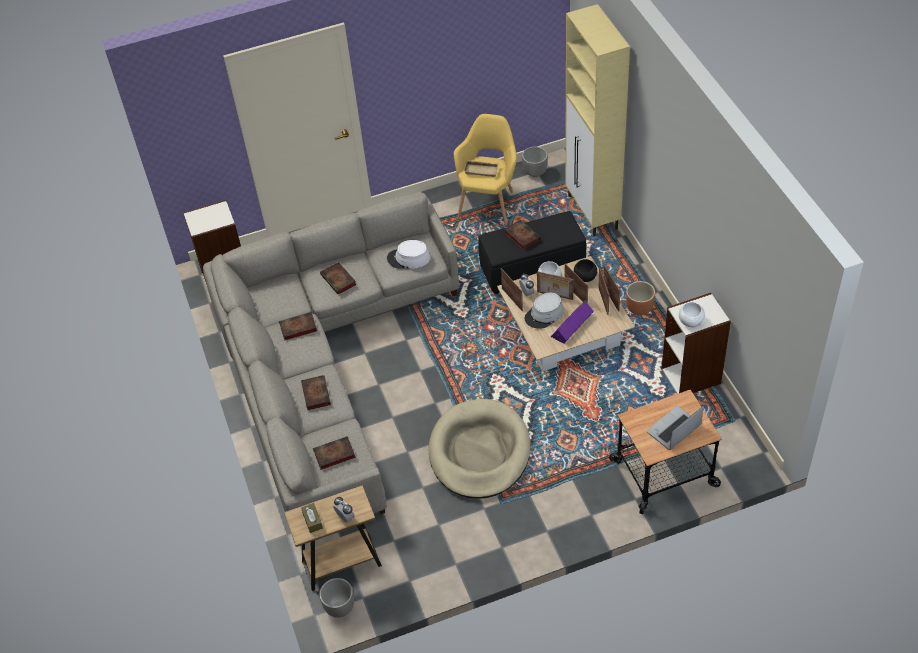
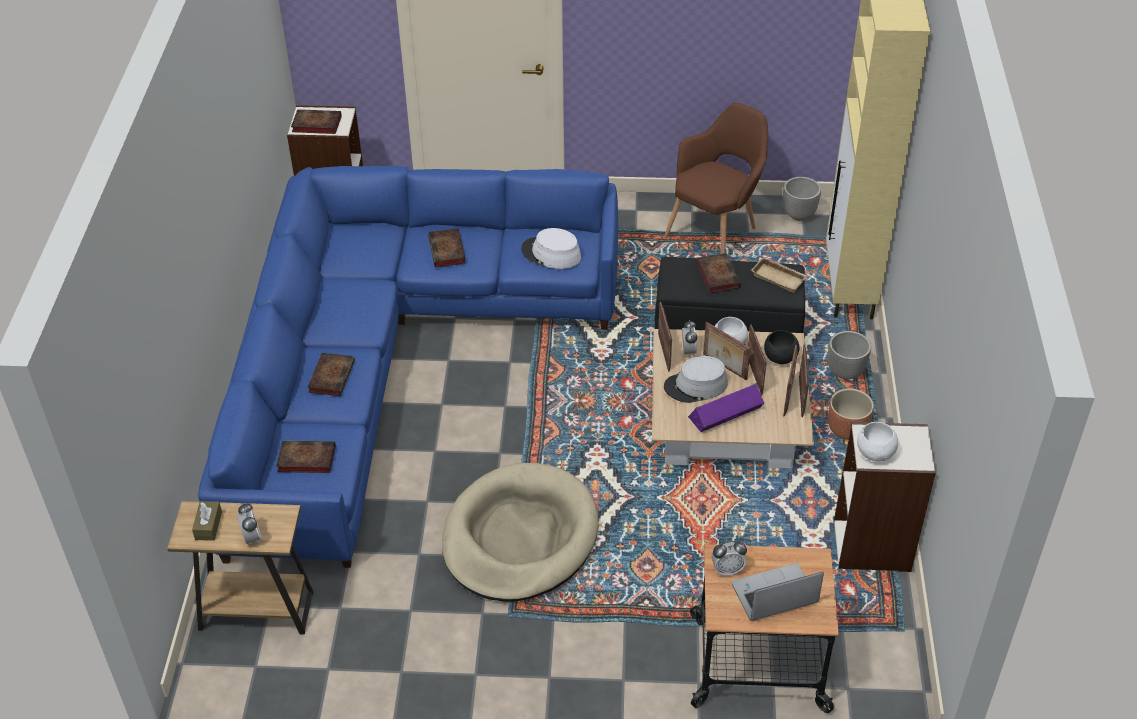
camera: 20 degrees right, 5 degrees down
grey sofa [203,193,459,514] -> blue sofa [198,166,618,568]
book [279,312,317,341] -> book moved to [291,109,342,134]
planter [319,578,354,618] -> planter moved to [828,331,871,379]
yellow armchair [454,114,517,225] -> brown armchair [664,103,768,254]
beige tray [464,160,499,177] -> beige tray moved to [751,257,807,293]
none -> alarm clock [712,541,747,576]

